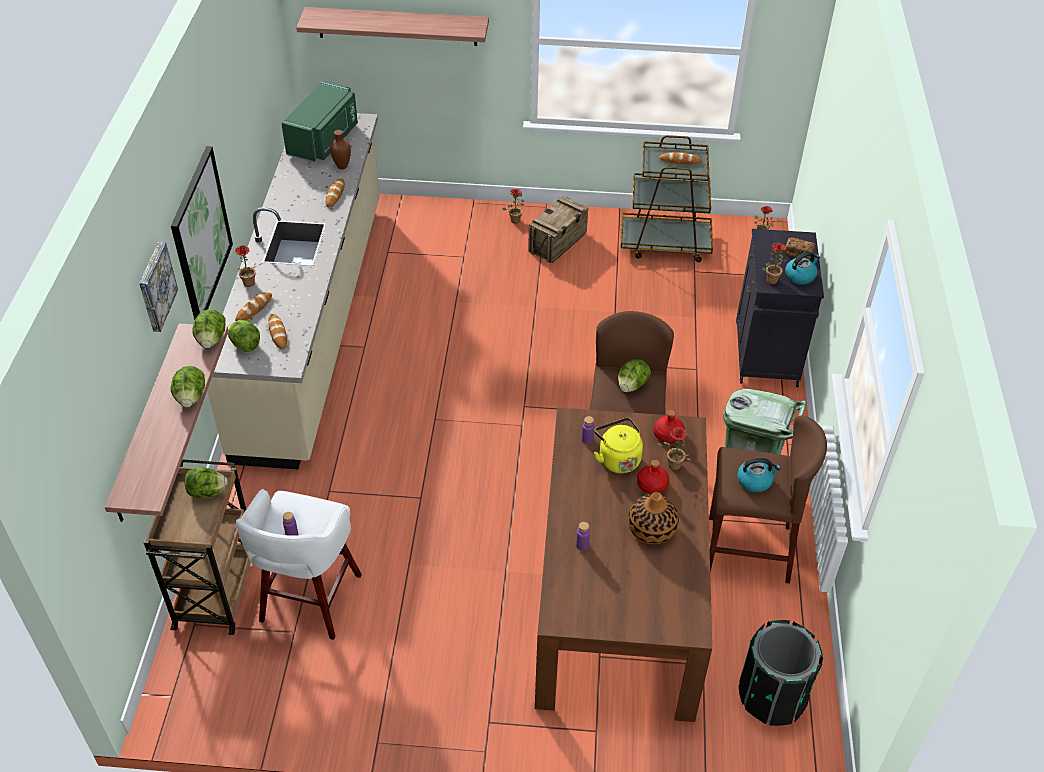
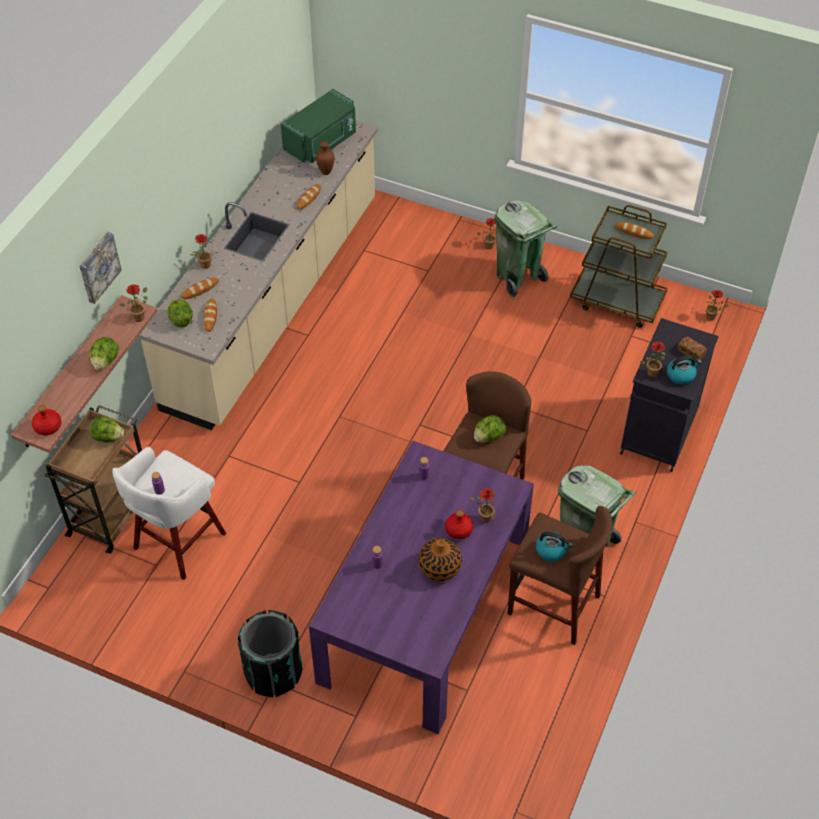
camera: 20 degrees right, 5 degrees up
picture [171,146,233,320] -> none
lettuce [192,309,226,348] -> potted plant [119,285,148,322]
shelf [296,7,489,46] -> none
crate [528,196,588,263] -> green trash can [494,200,557,298]
brown dining table [535,407,712,722] -> purple dining table [309,440,534,734]
yellow kettle [594,418,643,473] -> none
red bottle [654,410,685,444] -> red bottle moved to [32,405,61,435]
black trash can [739,620,823,726] -> black trash can moved to [238,610,303,697]

